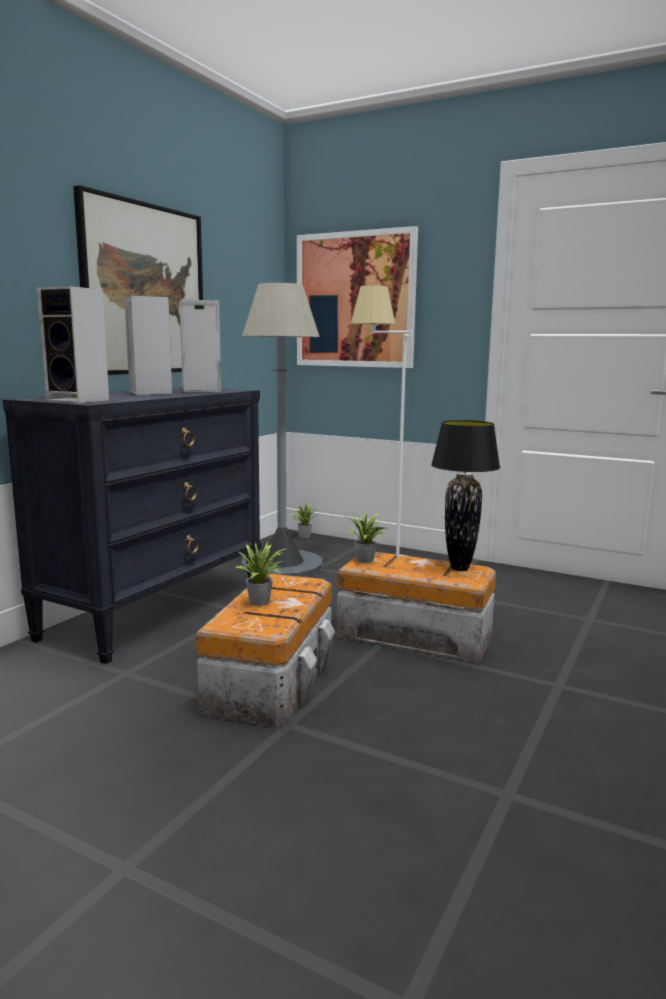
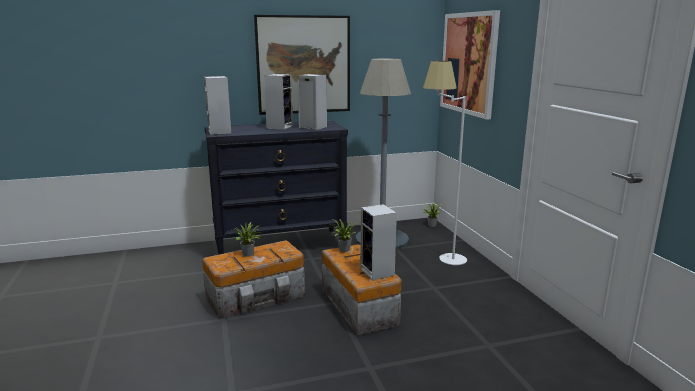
camera: 45 degrees right, 5 degrees up
black table lamp [431,420,500,571] -> speaker [360,204,397,280]

